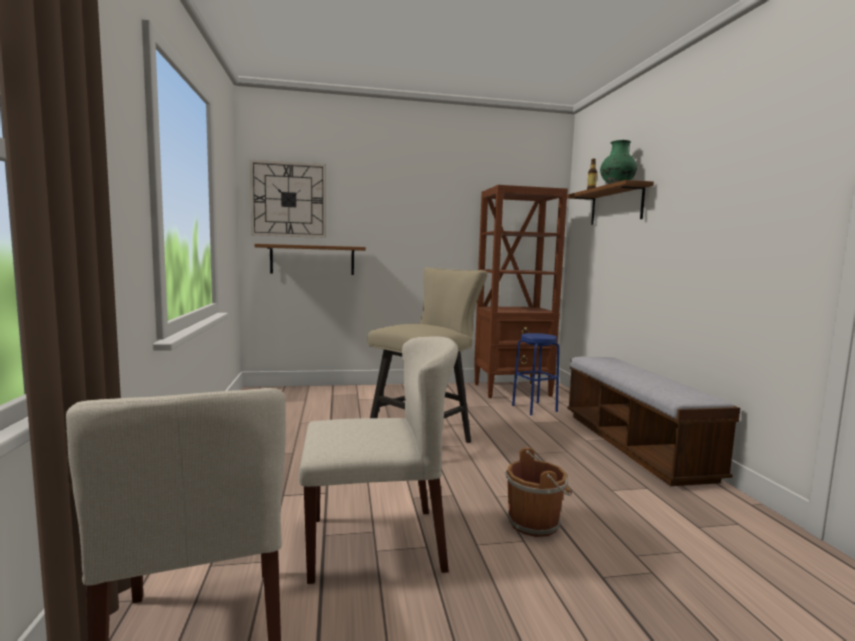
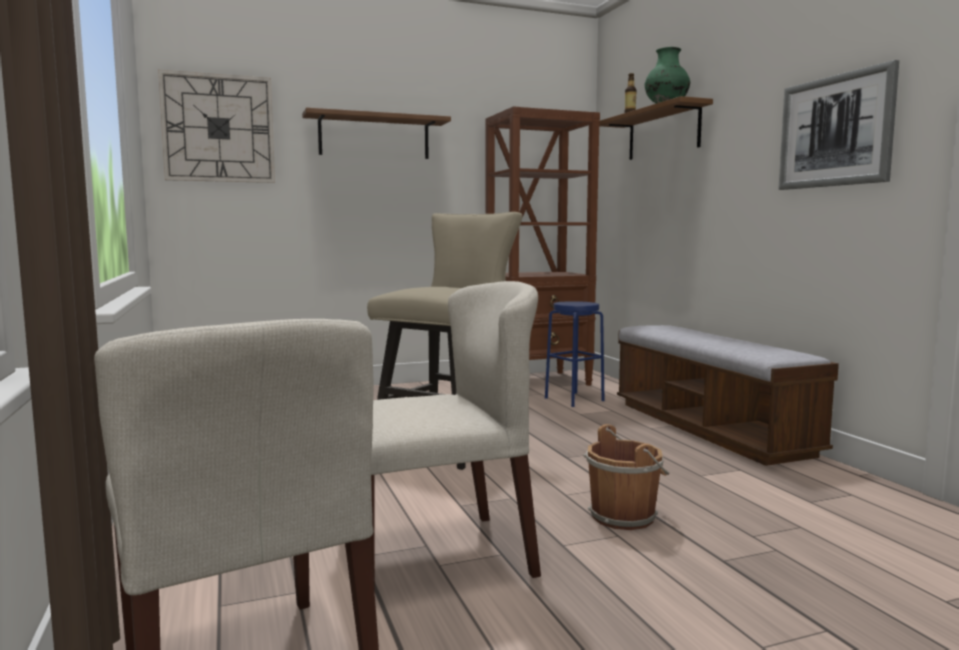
camera: 10 degrees left, 0 degrees up
brown shelf [255,244,366,275] -> brown shelf moved to [302,107,451,159]
none -> picture [778,60,899,190]

